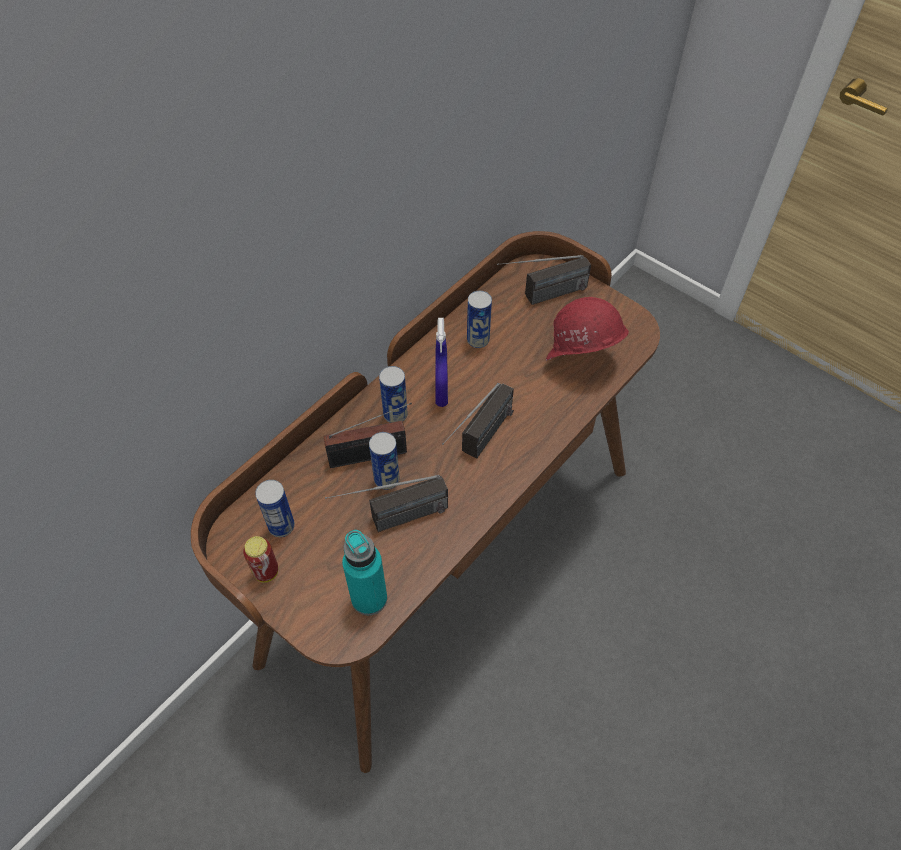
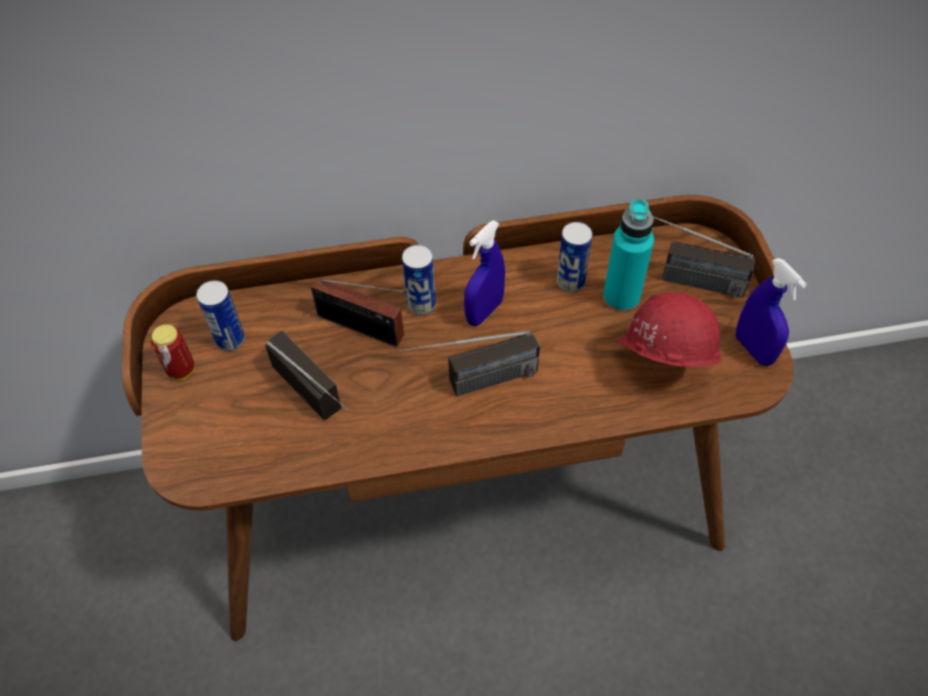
camera: 40 degrees right, 0 degrees up
radio [325,475,448,532] -> radio turned 150 degrees counterclockwise [265,330,348,420]
turquoise bottle [342,530,387,615] -> turquoise bottle moved to [603,199,654,312]
can [369,432,400,490] -> none
none -> blue spray bottle [736,258,807,366]

